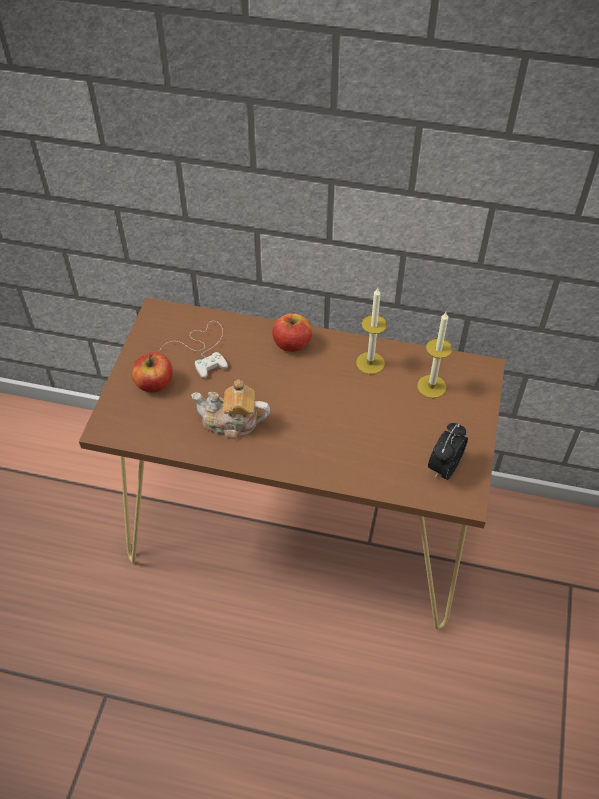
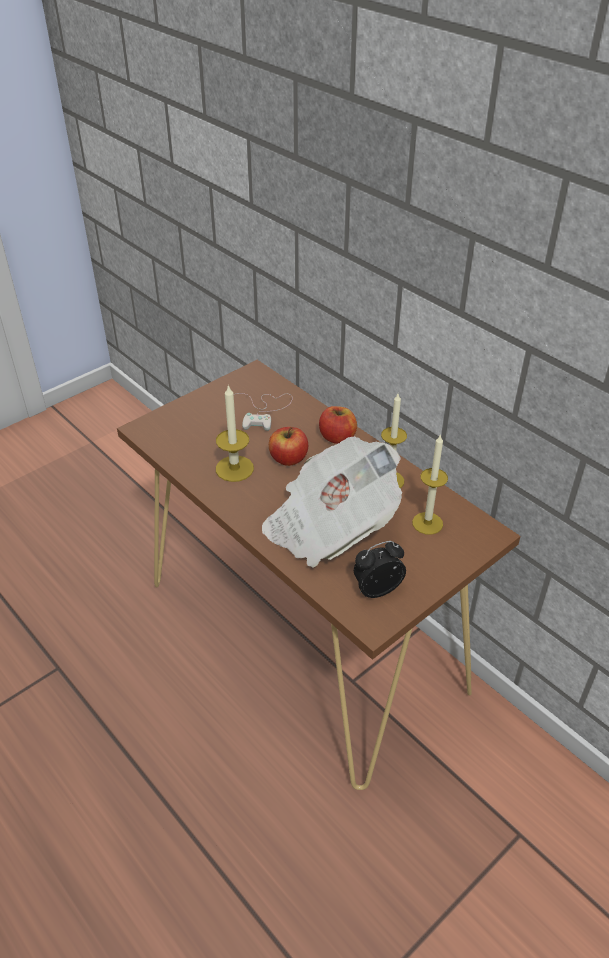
camera: 35 degrees right, 10 degrees down
apple [132,352,173,392] -> apple moved to [269,427,308,466]
teapot [191,379,270,439] -> candle [216,384,254,482]
none -> newspaper [262,436,402,568]

